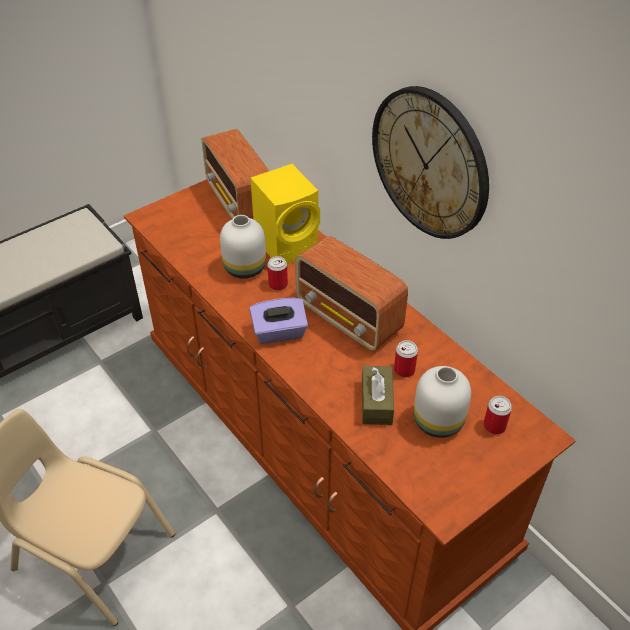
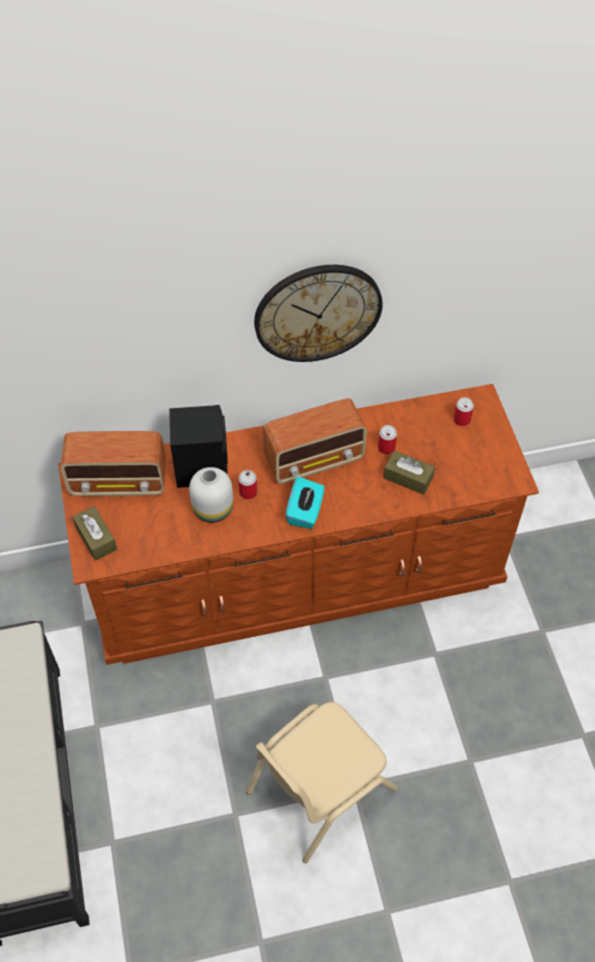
camera: 65 degrees left, 10 degrees up
purple tissue box [249,298,308,344] -> turquoise tissue box [286,477,324,529]
yellow speaker [250,164,320,264] -> black speaker [169,405,228,488]
white vase [414,366,471,438] -> none
none -> brown tissue box [73,506,117,561]

